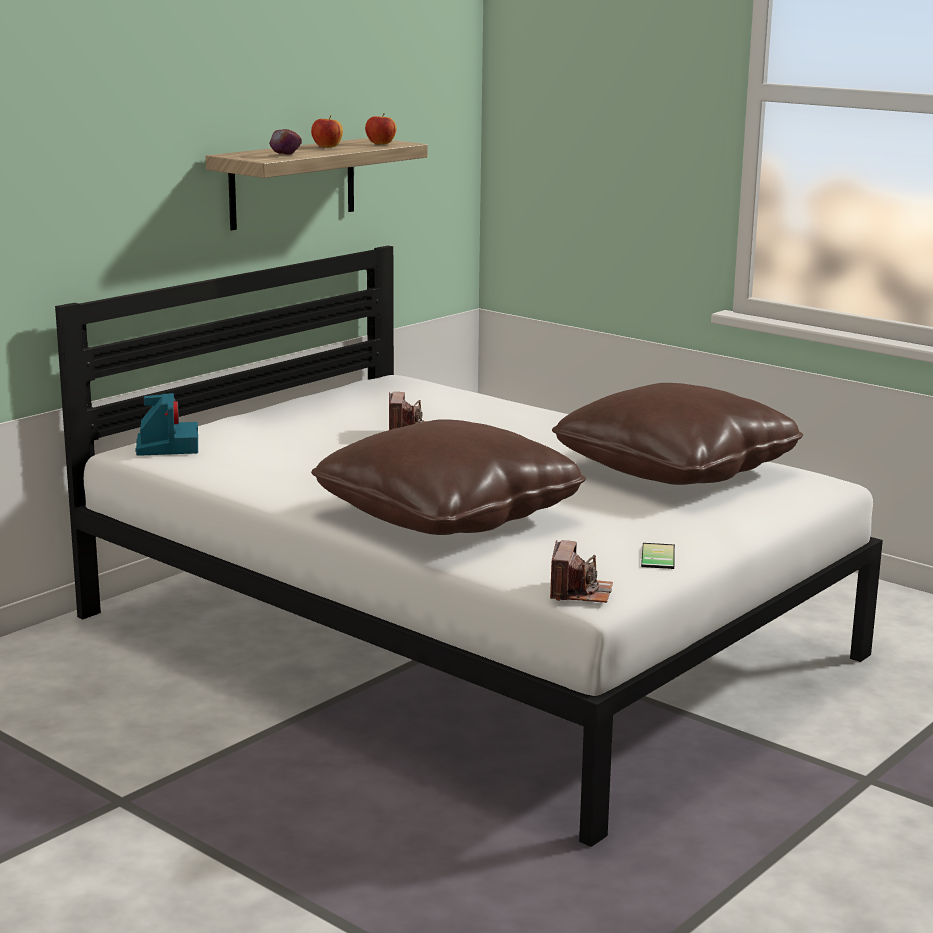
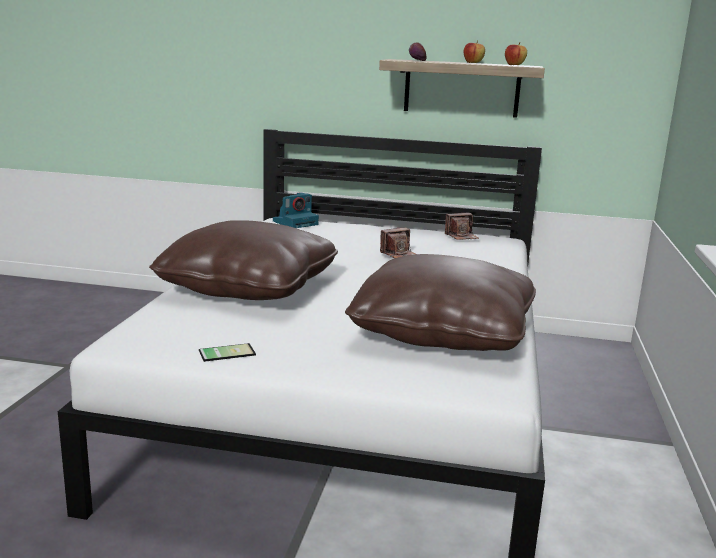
camera: 60 degrees right, 0 degrees up
camera [550,540,613,603] -> camera moved to [445,212,479,240]

